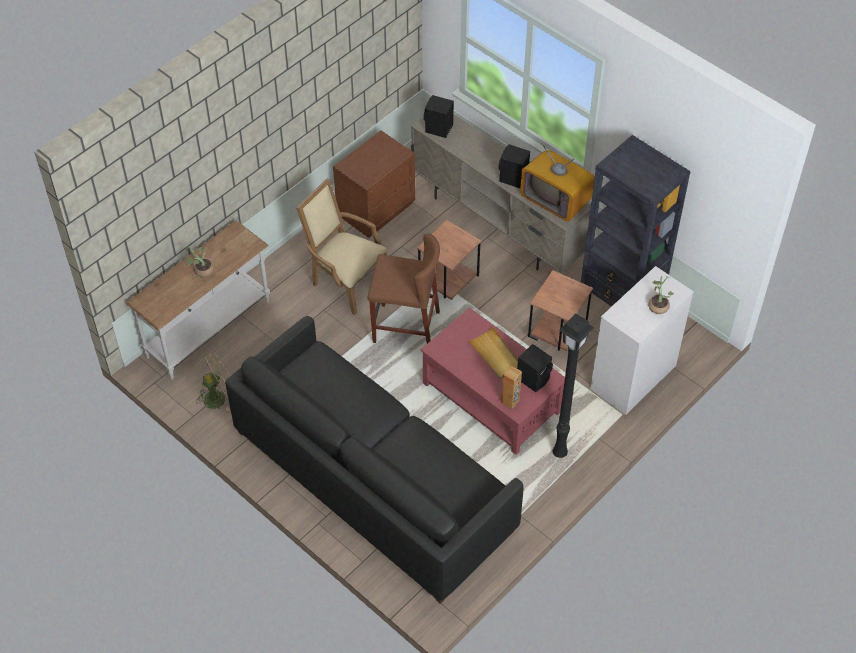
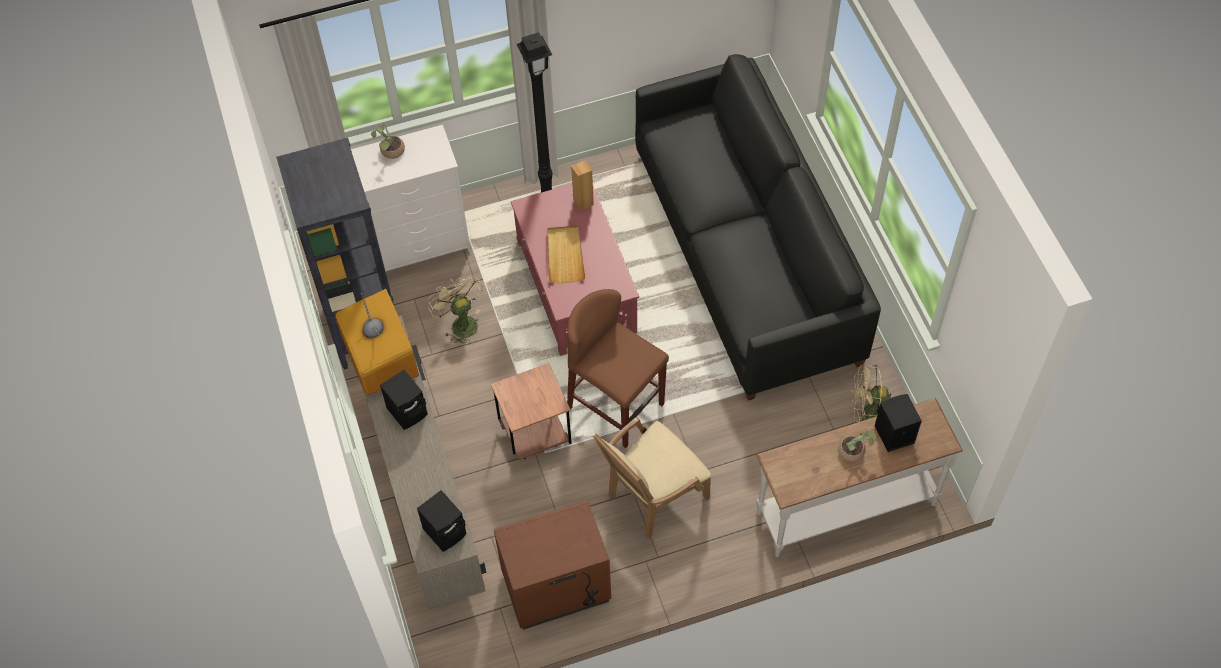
camera: 150 degrees left, 5 degrees up
beige armchair [296,178,387,315] -> beige armchair turned 75 degrees clockwise [593,417,711,538]
black speaker [517,344,553,392] -> black speaker moved to [875,394,922,452]
brown side table [528,270,593,351] -> beige fan [427,274,483,345]

